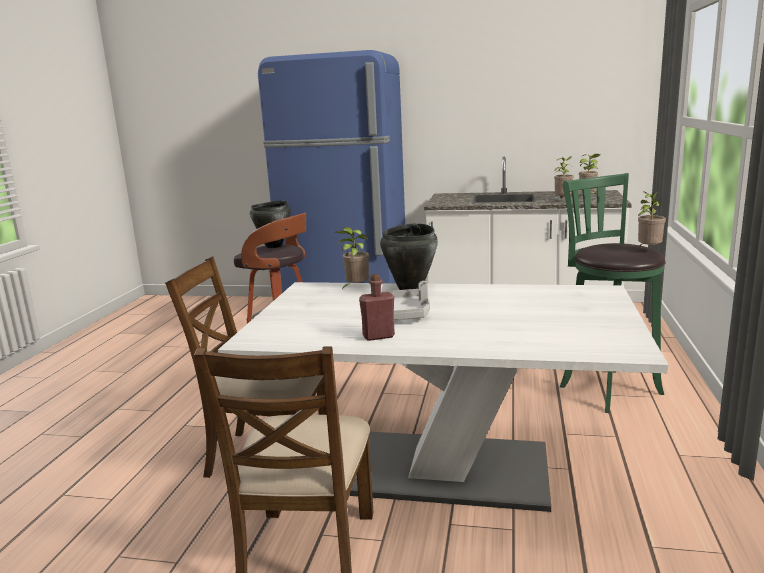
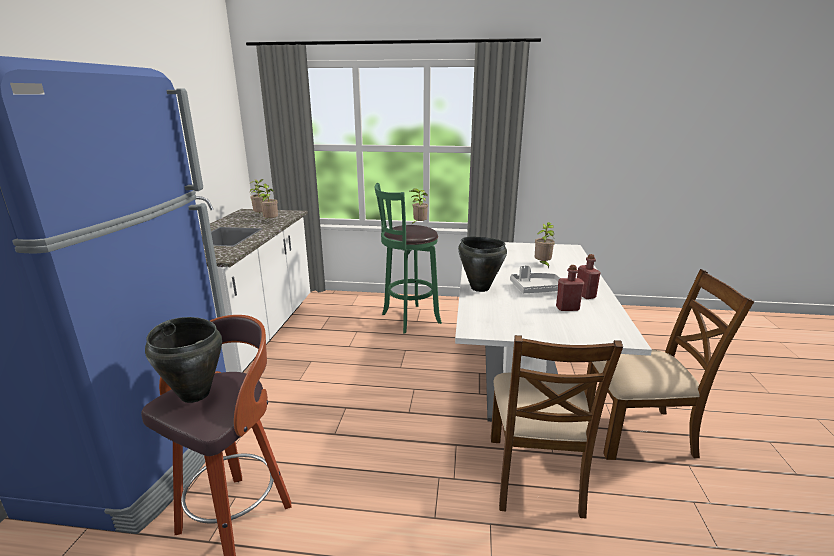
camera: 95 degrees left, 5 degrees up
potted plant [335,227,369,290] -> potted plant moved to [535,222,555,269]
none -> red bottle [556,265,584,311]

